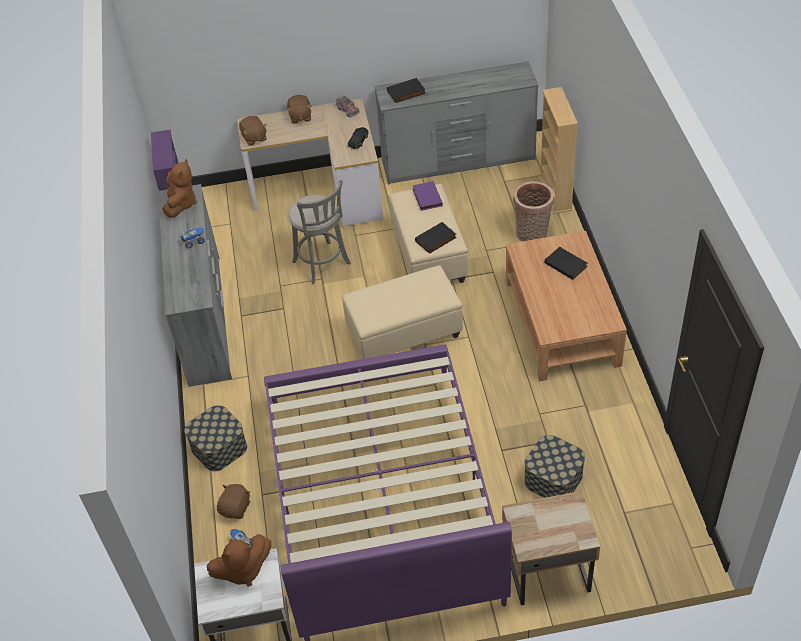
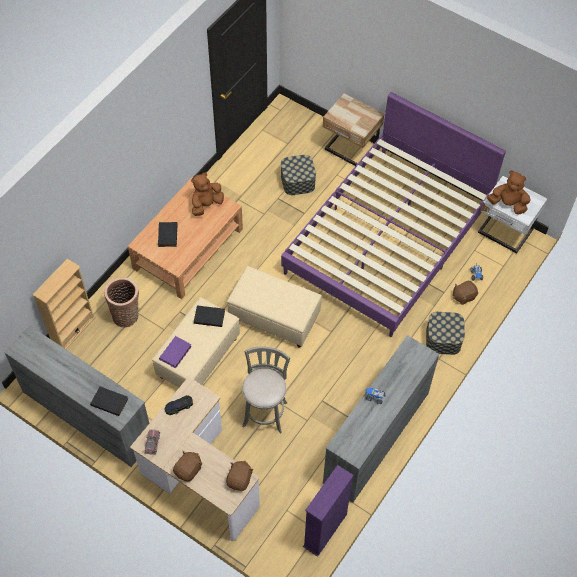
camera: 140 degrees left, 10 degrees up
brown plush toy [162,159,197,218] -> brown plush toy moved to [191,173,224,216]

